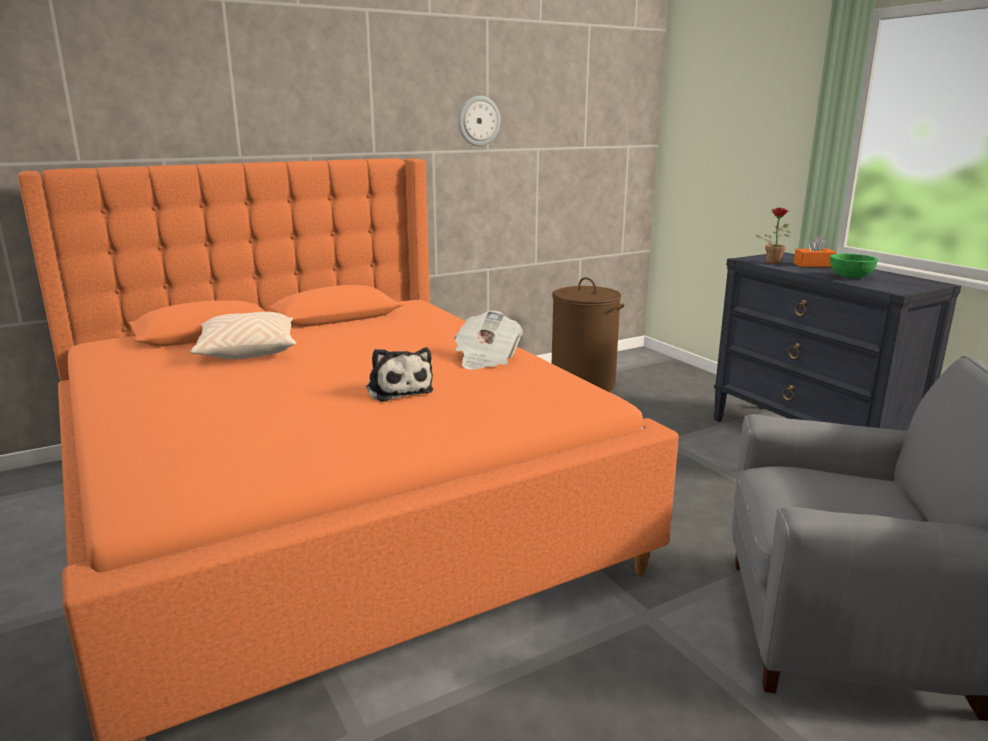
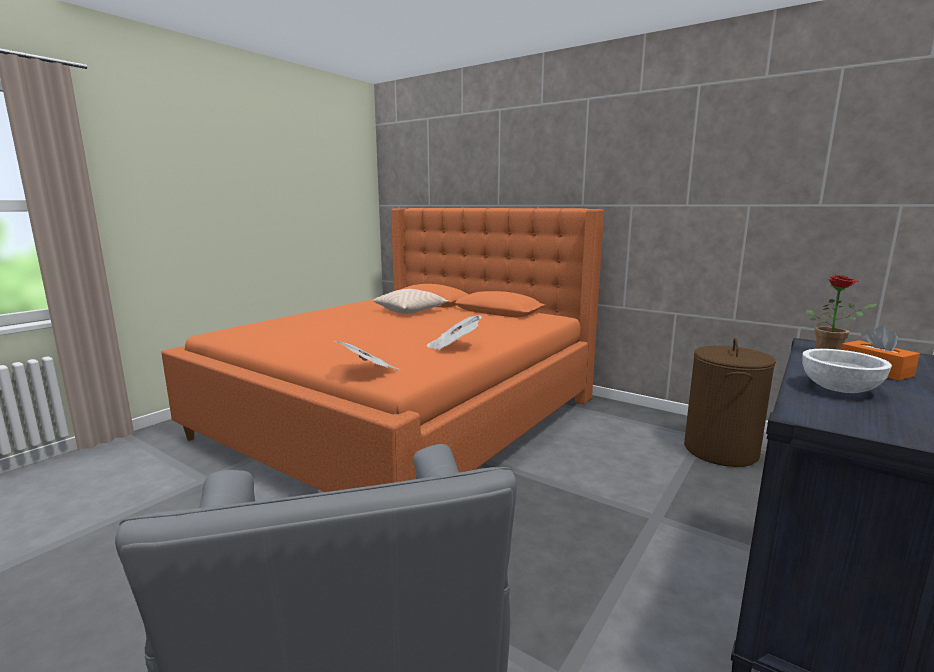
camera: 65 degrees right, 5 degrees down
plush toy [366,347,433,402] -> none
wall clock [458,96,501,146] -> none
green bowl [830,254,878,278] -> white bowl [802,349,892,393]
none -> newspaper [335,341,402,370]

